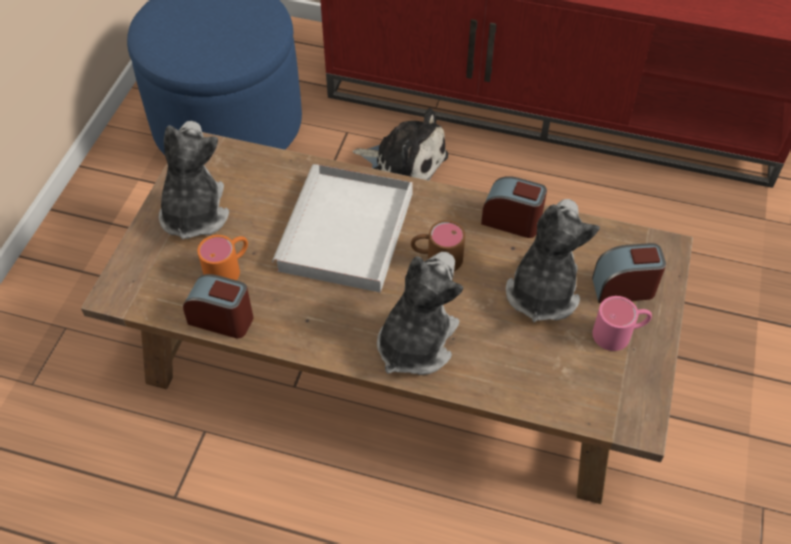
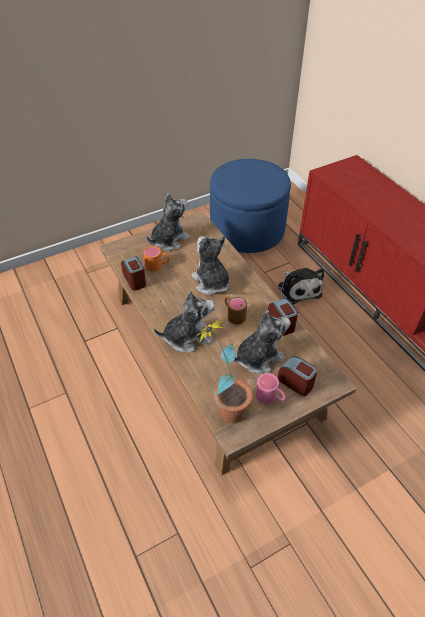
camera: 45 degrees right, 5 degrees down
white tray [272,164,413,293] -> plush toy [191,236,230,295]
none -> potted plant [195,319,253,423]

